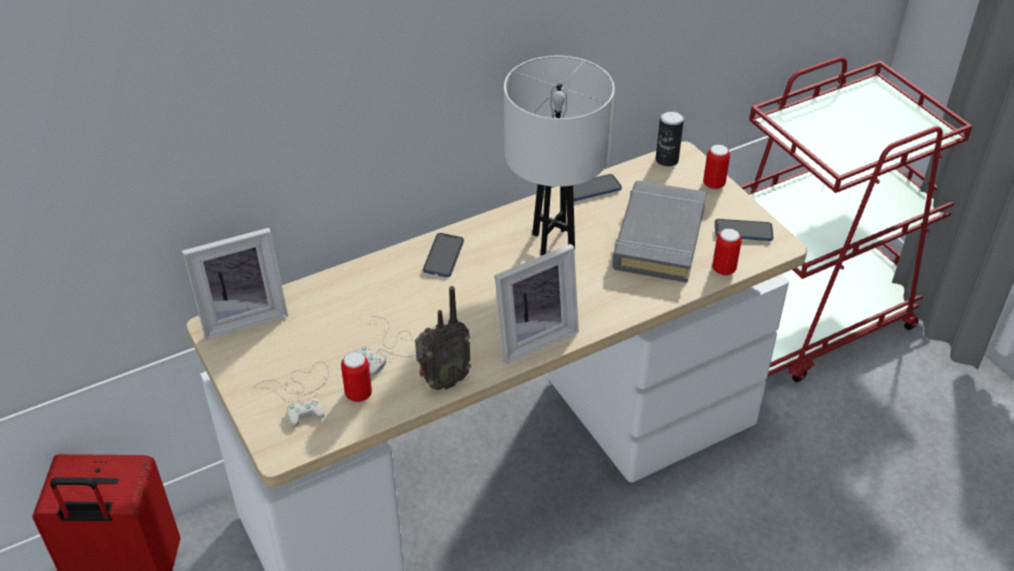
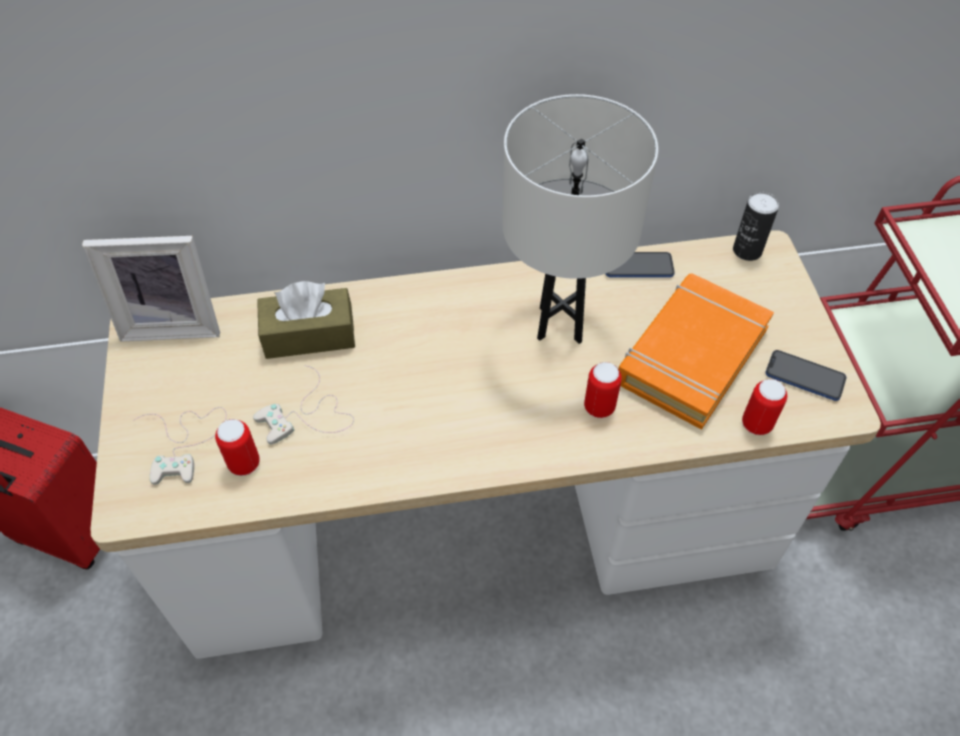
camera: 20 degrees right, 10 degrees up
radio [415,286,471,390] -> none
phone [423,233,464,277] -> none
picture frame [495,244,579,364] -> none
grey book [613,181,707,283] -> orange book [619,273,774,430]
can [703,145,730,189] -> can moved to [584,362,622,418]
none -> brown tissue box [257,281,355,359]

